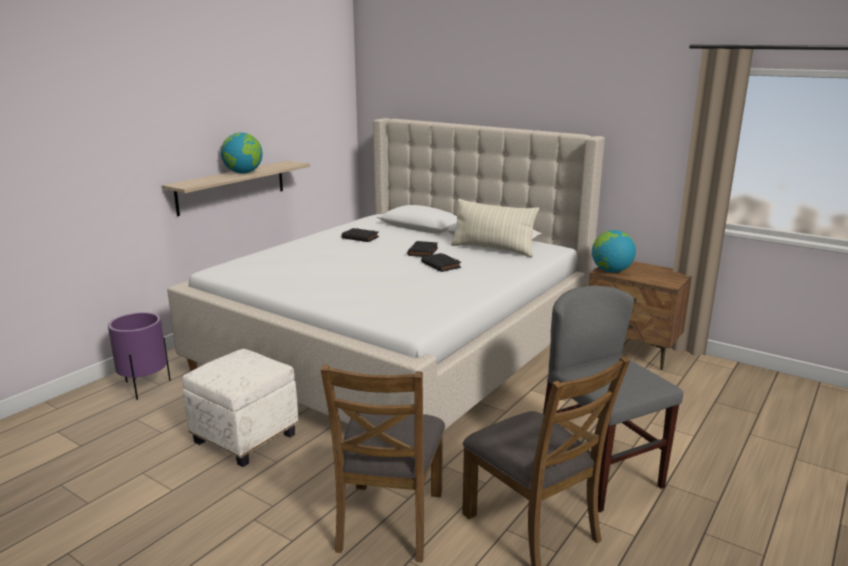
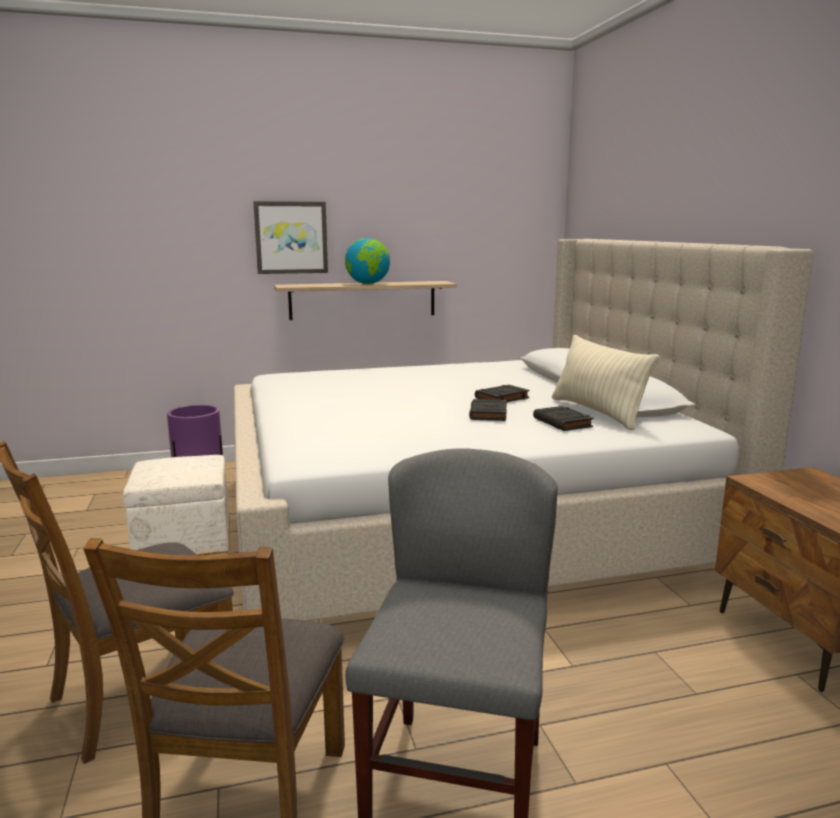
camera: 40 degrees right, 5 degrees down
black book [341,228,379,242] -> black book moved to [533,406,594,431]
globe [592,230,636,273] -> none
none -> picture [253,201,328,274]

